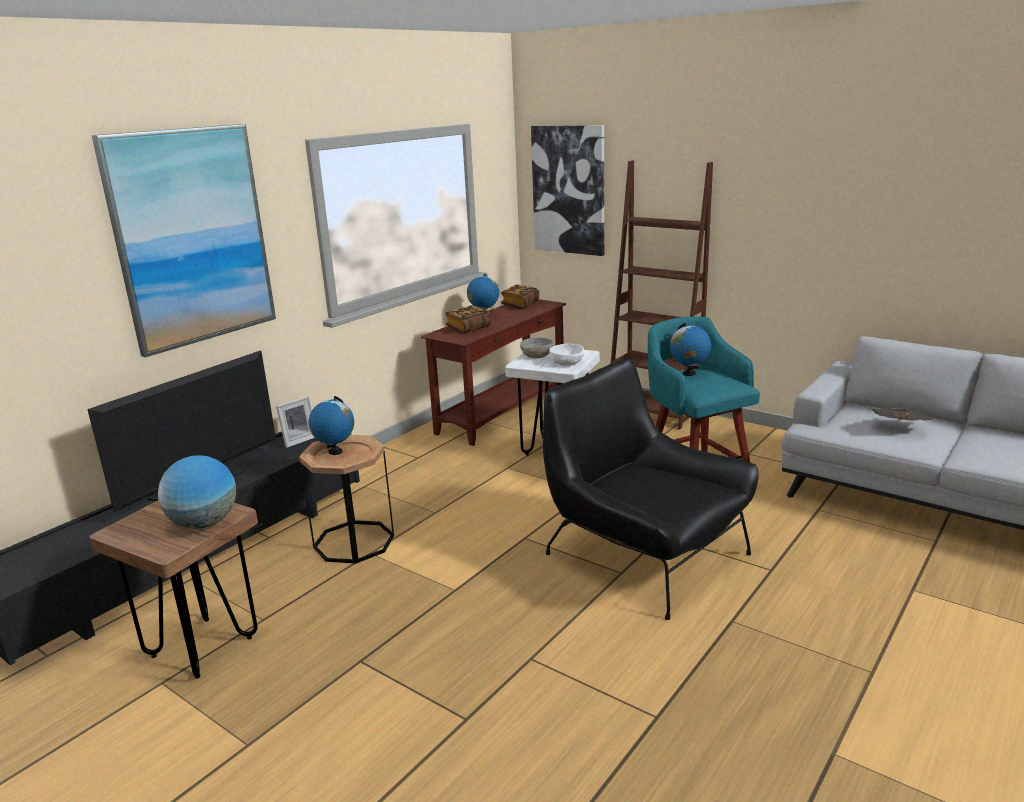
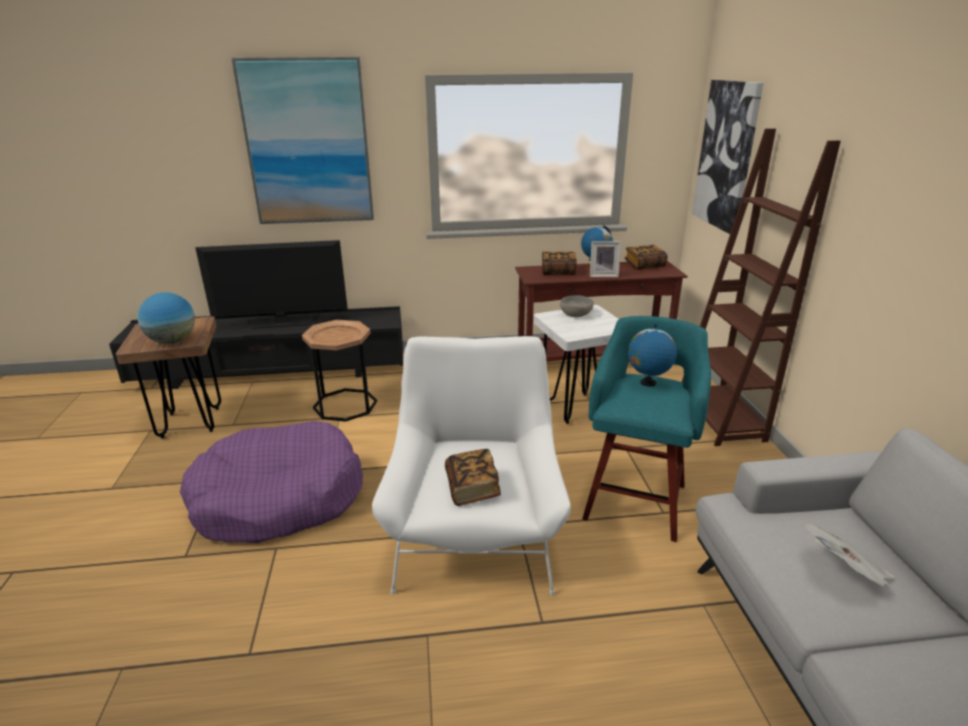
camera: 45 degrees right, 5 degrees up
picture frame [276,396,315,448] -> picture frame moved to [590,241,621,277]
globe [309,396,354,455] -> none
black armchair [543,358,759,620] -> white armchair [372,336,571,596]
white bowl [549,343,584,366] -> none
none -> purple dog bed [180,421,363,543]
none -> book [445,449,501,506]

